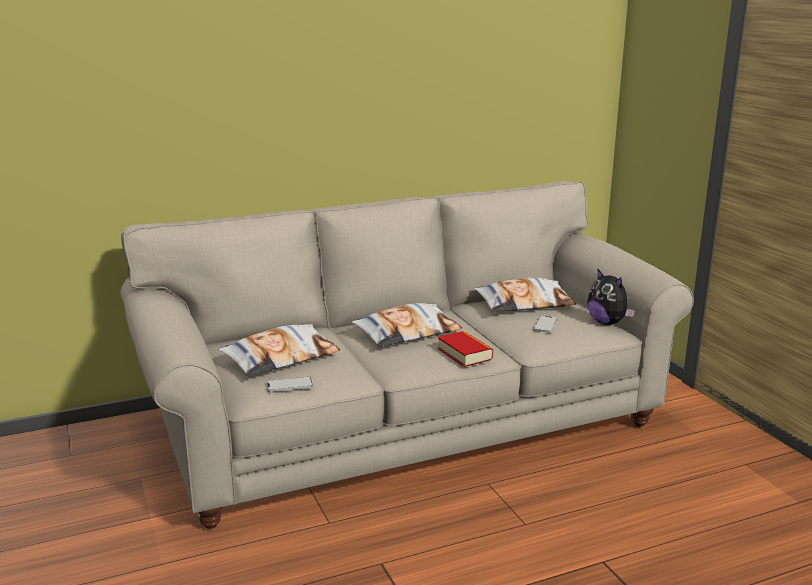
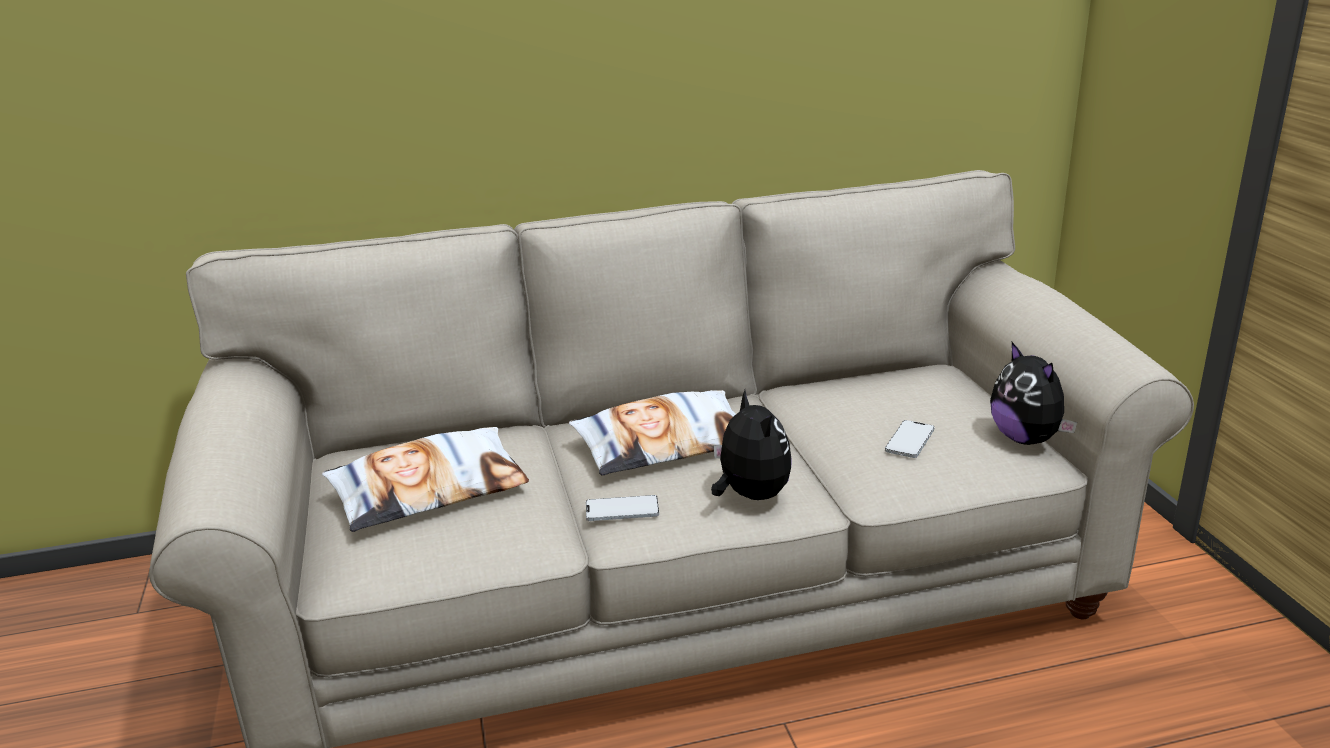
camera: 10 degrees right, 5 degrees up
phone [267,377,313,392] -> phone moved to [586,495,659,521]
book [438,331,493,367] -> plush toy [711,390,792,500]
pillow [474,277,577,312] -> none

